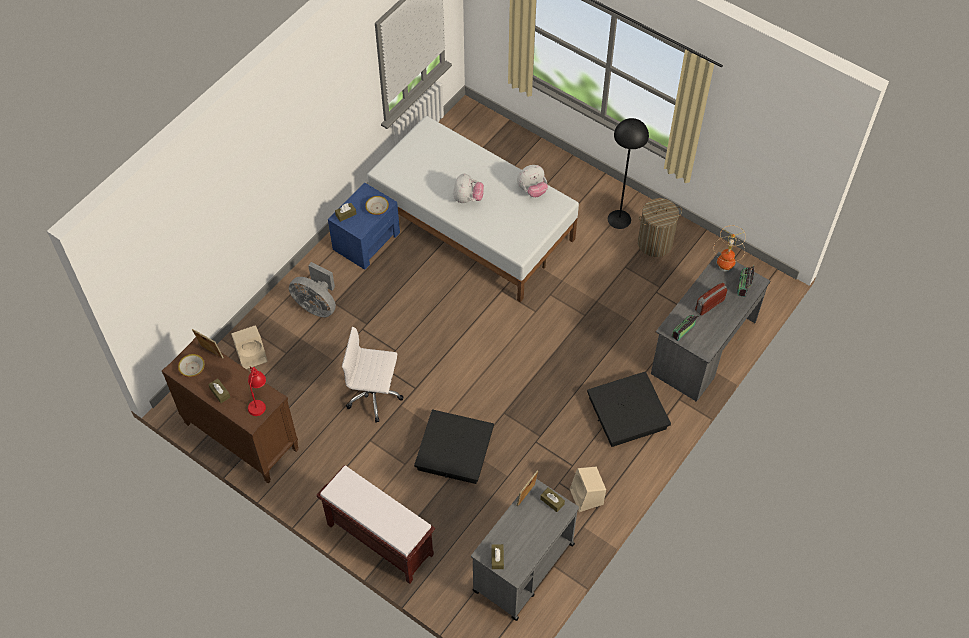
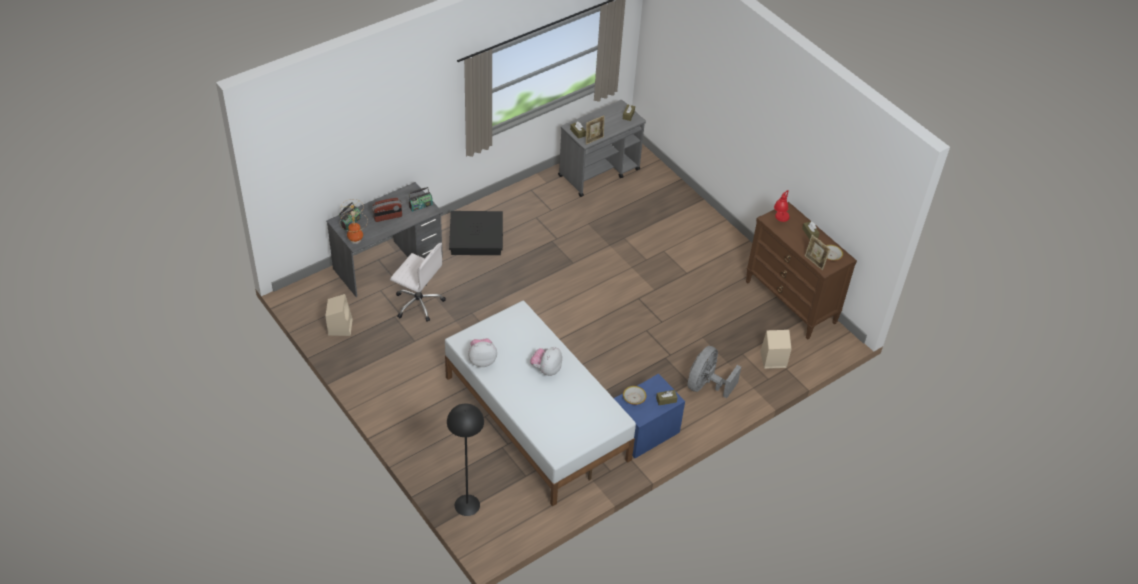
camera: 165 degrees left, 10 degrees down
grey fan [289,262,336,317] -> grey fan turned 105 degrees counterclockwise [687,346,741,398]
brown bench [317,465,435,584] -> none
white office chair [342,327,404,422] -> white office chair moved to [390,243,446,322]
black storage box [414,409,494,484] -> none
beige speaker [570,467,606,512] -> beige speaker moved to [326,294,353,336]
black floor lamp [608,118,649,229] -> black floor lamp moved to [447,403,484,516]
laundry basket [638,198,682,257] -> none

